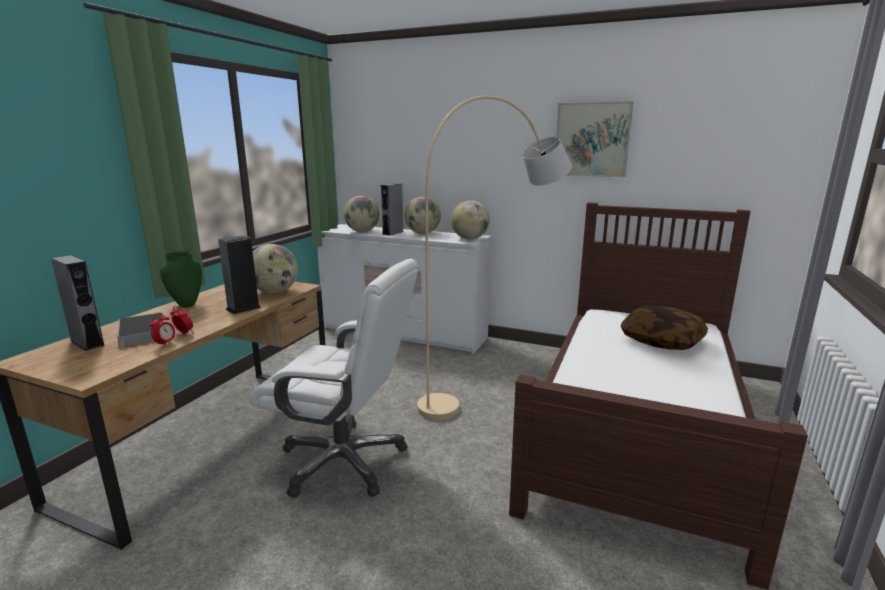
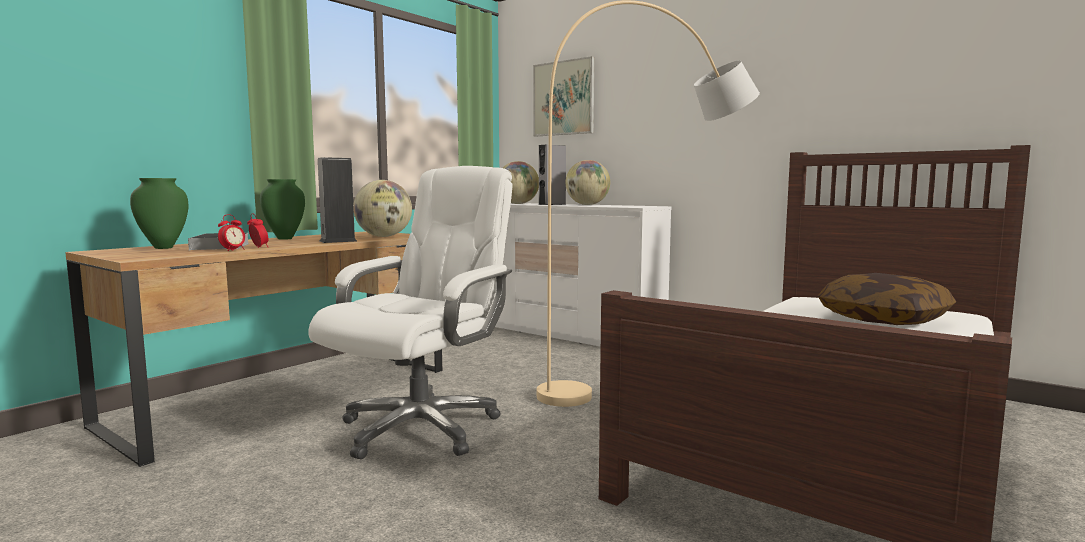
camera: 15 degrees right, 10 degrees down
grey speaker [51,255,105,351] -> green vase [130,178,189,249]
white office chair [250,259,418,498] -> white office chair turned 90 degrees counterclockwise [308,166,513,459]
globe [451,200,490,239] -> none
picture [556,101,633,177] -> picture moved to [533,56,594,137]

